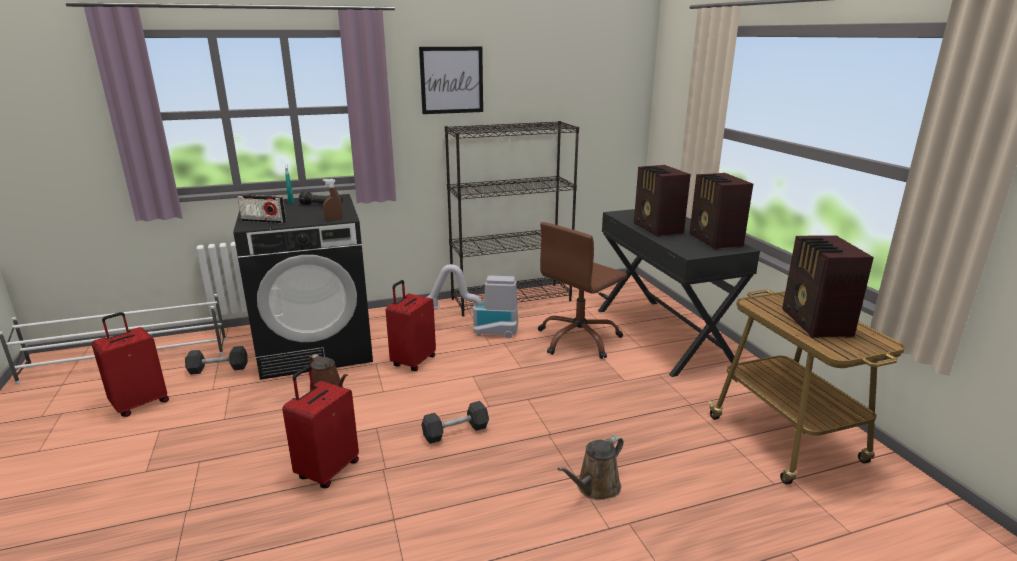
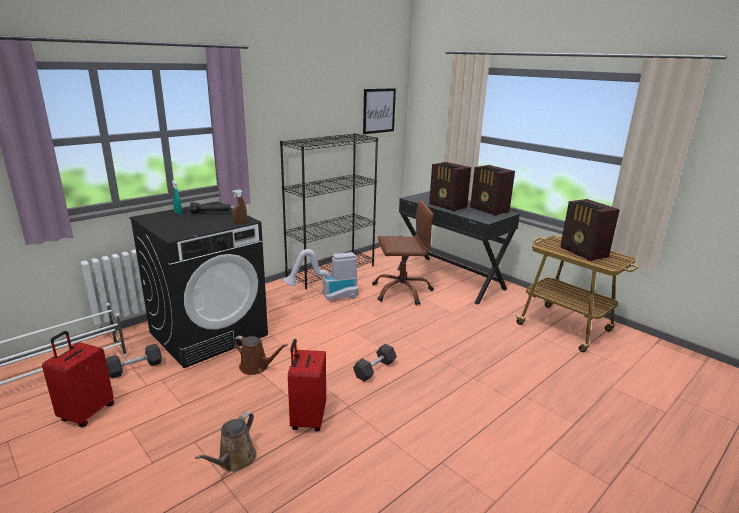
camera: 25 degrees left, 0 degrees up
radio [237,195,286,224] -> none
red suitcase [386,280,436,371] -> none
picture [419,47,483,114] -> picture moved to [363,88,396,134]
brown office chair [538,222,627,359] -> brown office chair turned 120 degrees counterclockwise [372,201,434,305]
brown watering can [557,435,624,500] -> brown watering can moved to [195,412,257,472]

